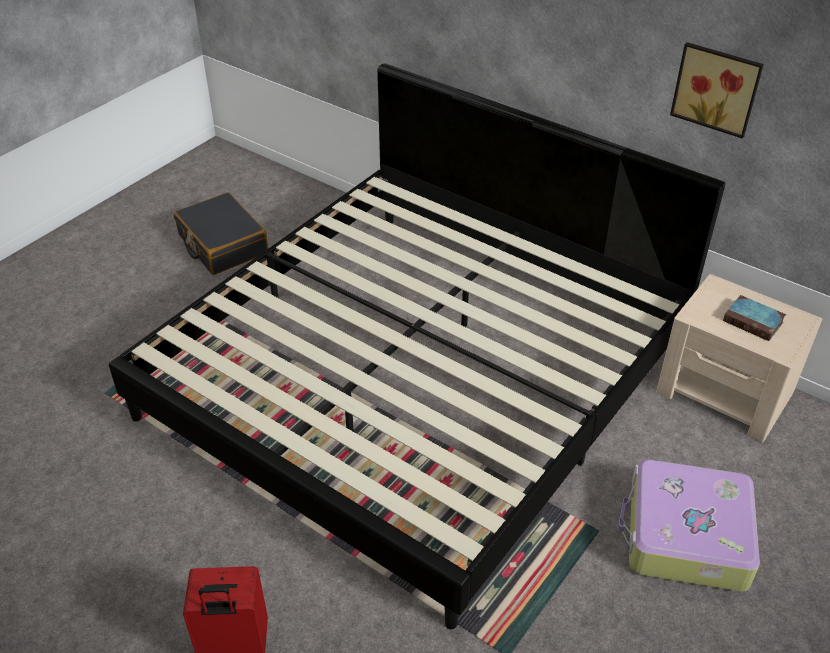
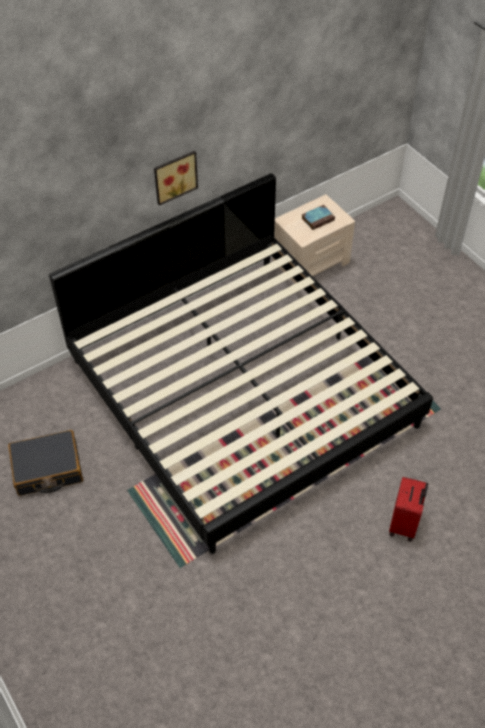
camera: 70 degrees left, 10 degrees up
suitcase [618,459,760,592] -> none
picture [670,42,764,139] -> picture moved to [154,151,198,206]

